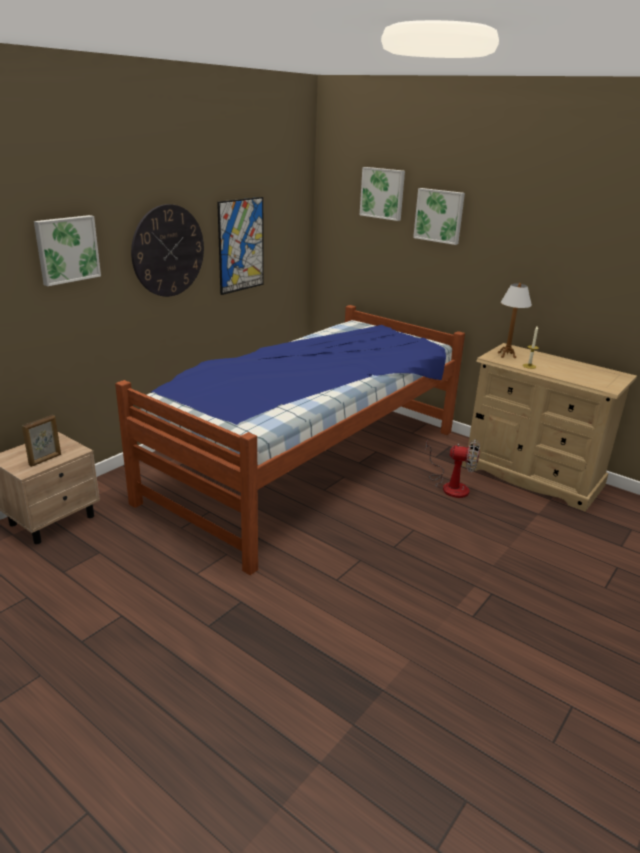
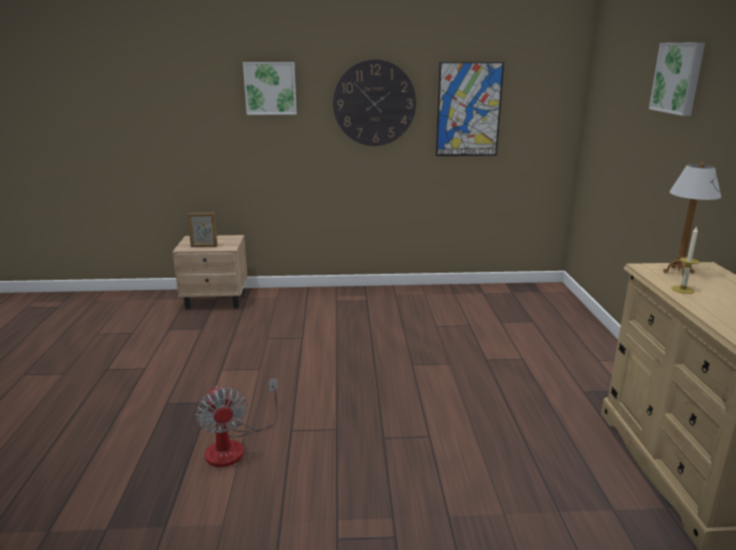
camera: 50 degrees right, 5 degrees down
bed [115,305,465,575] -> none
picture [360,167,405,221] -> none
fan [426,439,480,498] -> fan moved to [196,378,278,467]

